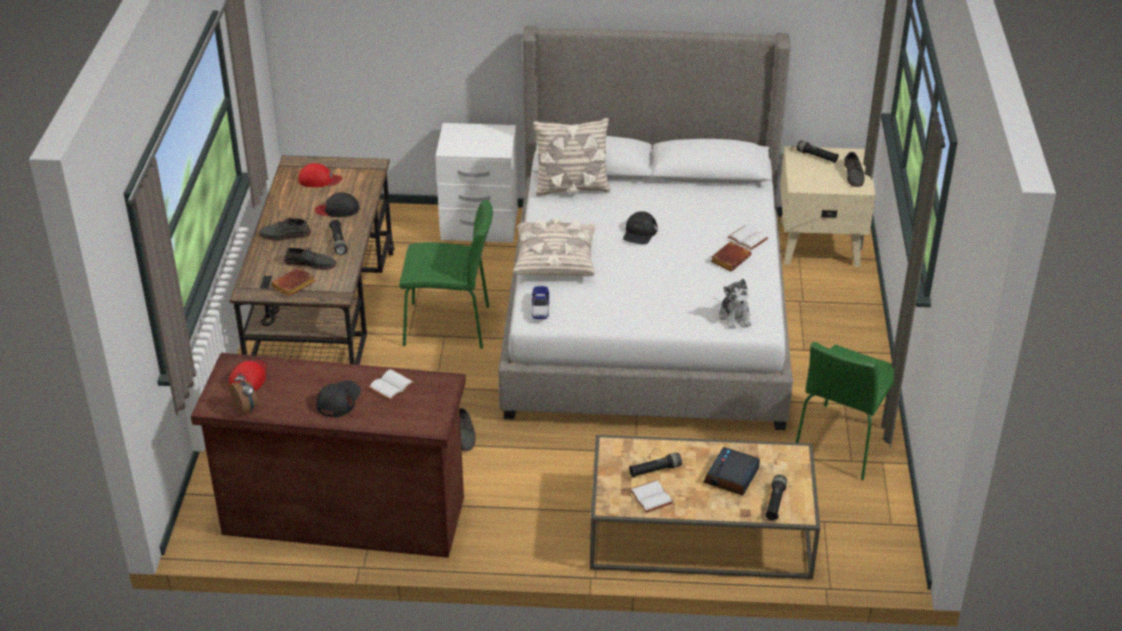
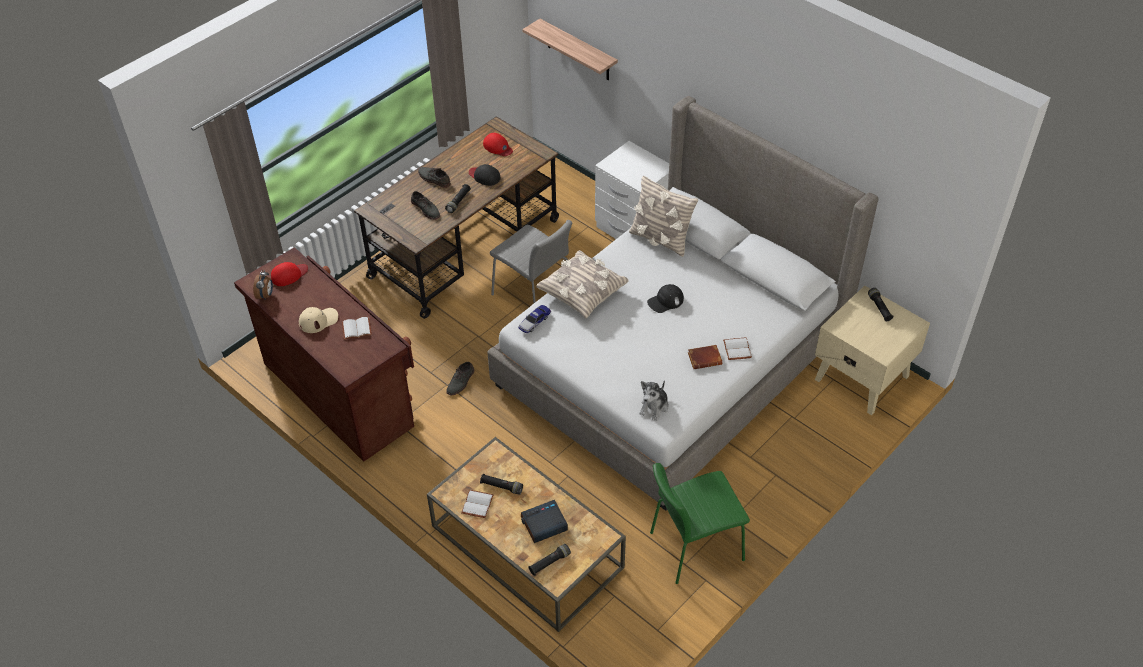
camera: 40 degrees right, 10 degrees up
brown book [271,267,316,297] -> none
black cap [316,380,361,417] -> beige cap [299,307,338,333]
green chair [399,200,493,349] -> grey chair [490,220,573,303]
grey shoe [844,152,864,187] -> none
none -> shelf [522,19,618,80]

